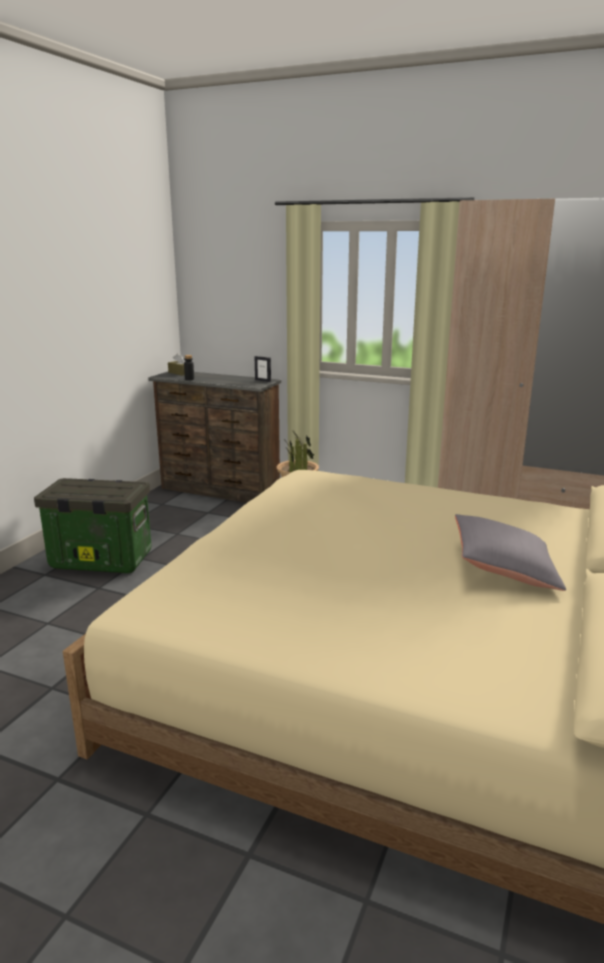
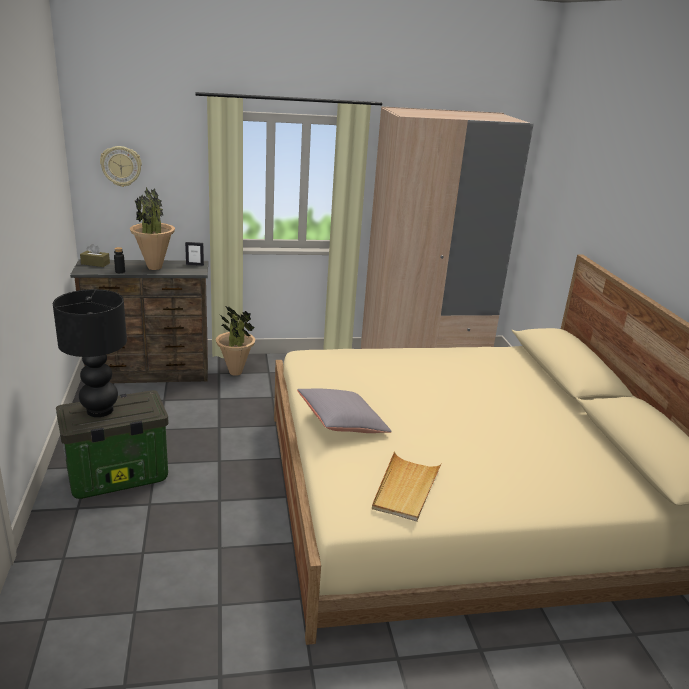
camera: 35 degrees left, 5 degrees up
grey pillow [455,514,566,591] -> grey pillow moved to [297,388,392,433]
none -> black table lamp [53,289,127,417]
none -> wall clock [100,146,142,187]
none -> potted plant [130,187,175,270]
none -> beige tray [372,451,442,522]

